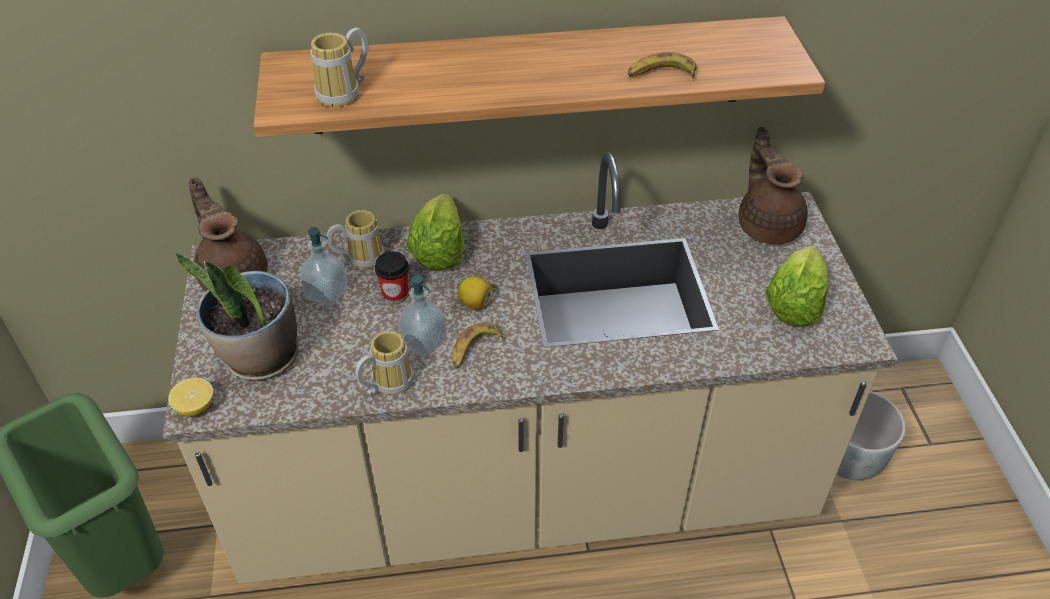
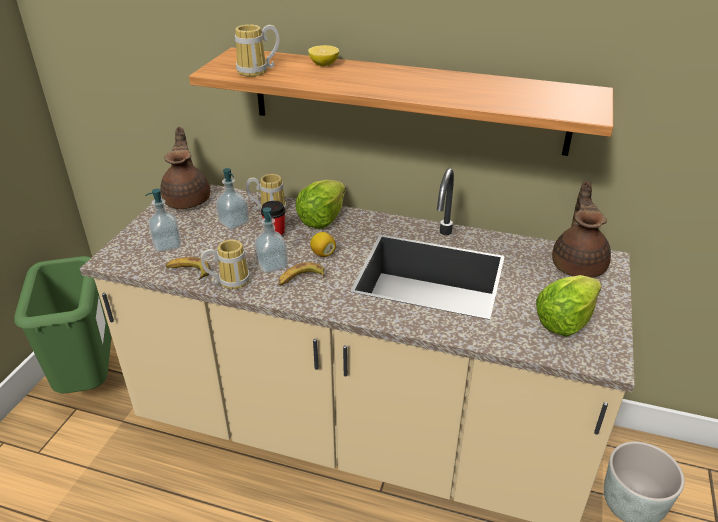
camera: 25 degrees right, 10 degrees down
lemon [168,378,213,416] -> lemon moved to [308,45,339,66]
potted plant [175,252,299,381] -> soap dispenser [145,189,181,252]
banana [628,52,697,78] -> banana moved to [166,257,211,280]

